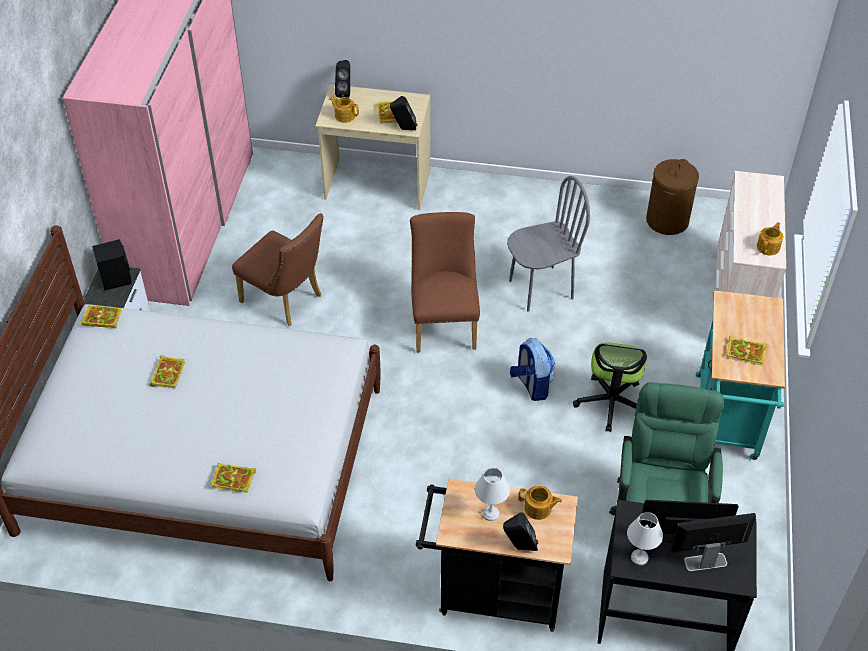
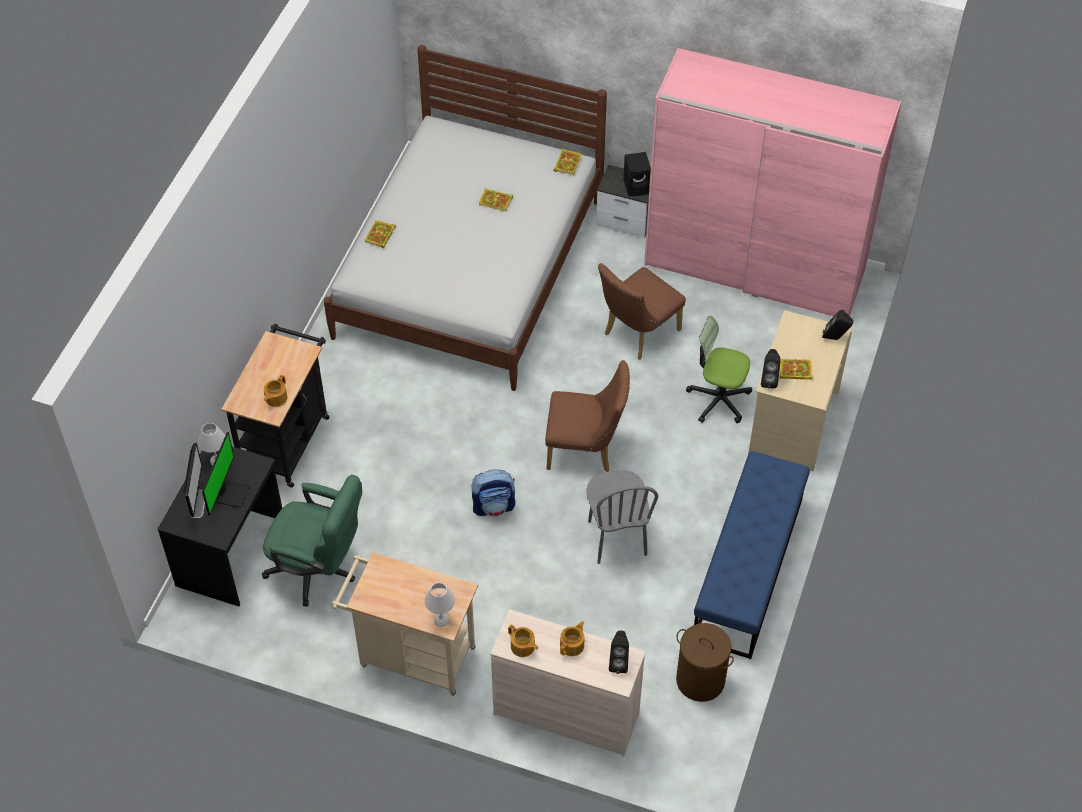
camera: 100 degrees right, 5 degrees up
teapot [329,97,359,123] -> teapot moved to [560,621,585,656]
white table lamp [475,468,510,521] -> white table lamp moved to [425,583,455,626]
black speaker [503,512,538,551] -> black speaker moved to [609,631,629,674]
office chair [573,342,647,432] -> office chair moved to [686,316,752,423]
turquoise cart [696,290,785,460] -> beige cart [331,552,478,696]
book [726,336,767,365] -> none
none -> blue bench [694,451,810,659]

